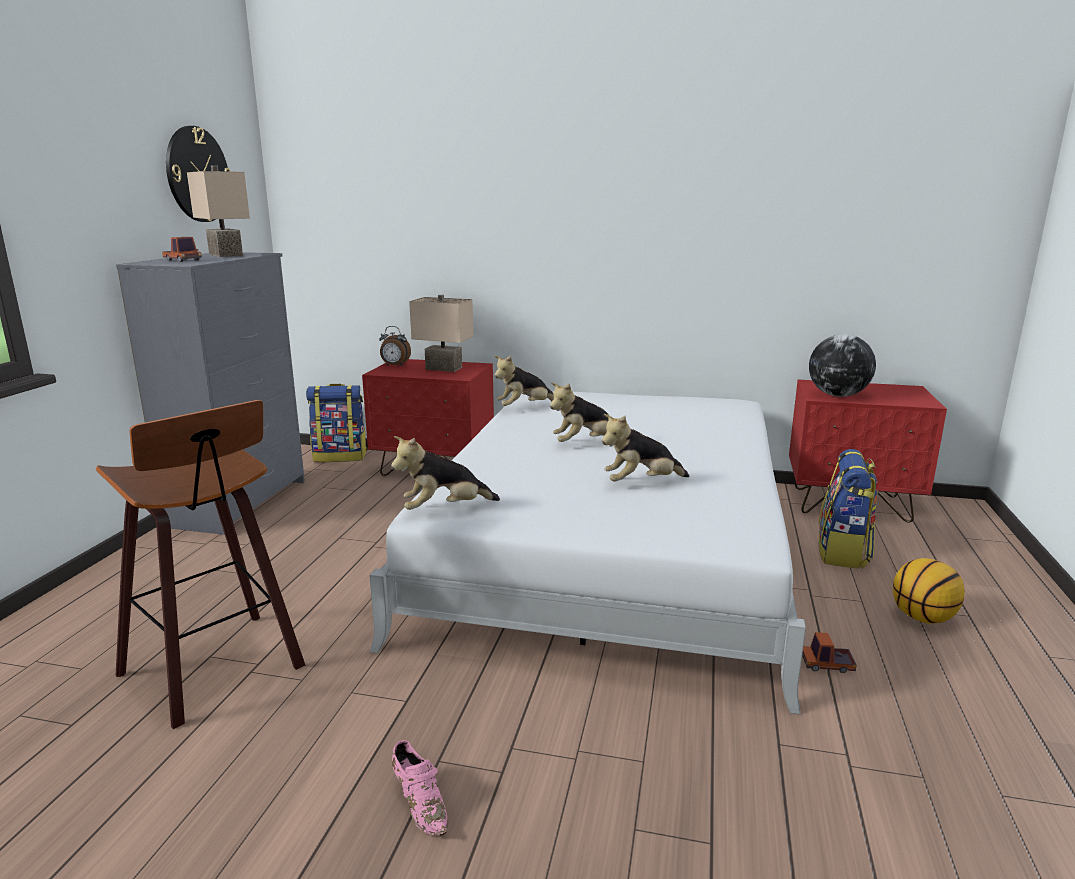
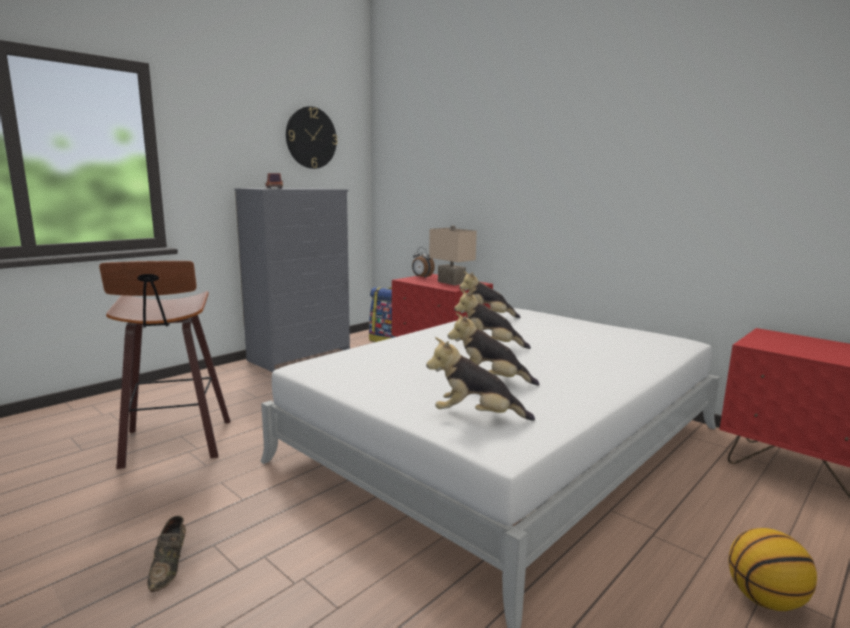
camera: 30 degrees right, 5 degrees down
beige table lamp [187,166,250,257] -> none
plush toy [391,436,500,510] -> plush toy moved to [426,337,535,421]
pink shoe [392,740,448,836] -> brown shoe [147,516,186,592]
toy truck [802,632,857,673] -> none
globe [809,334,876,397] -> none
backpack [819,449,878,569] -> none

